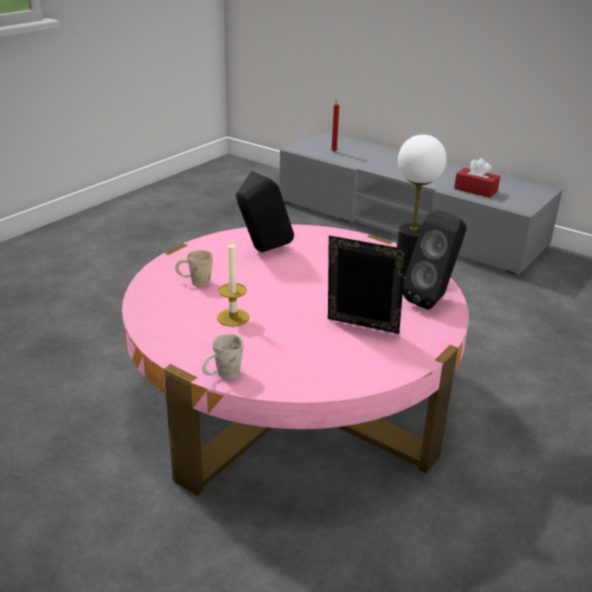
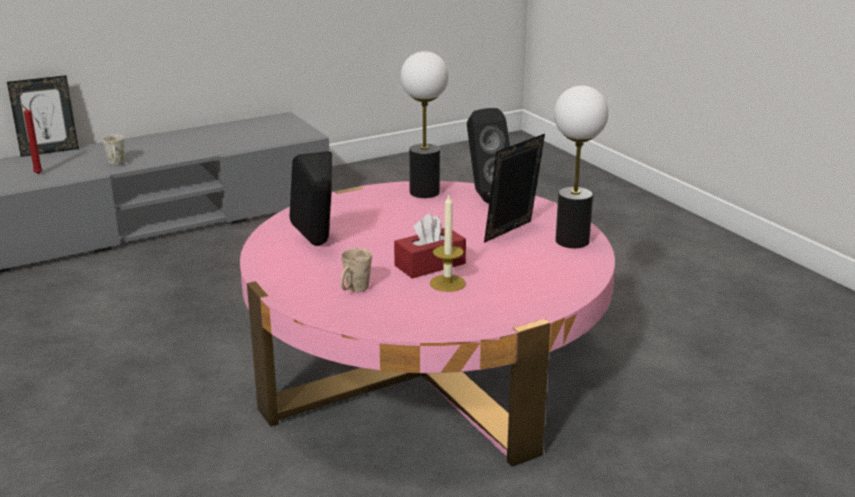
camera: 65 degrees left, 5 degrees down
white mug [202,334,244,379] -> white mug moved to [102,135,125,164]
red tissue box [454,158,500,198] -> red tissue box moved to [394,213,466,278]
none -> picture frame [7,75,79,157]
none -> table lamp [554,86,608,248]

